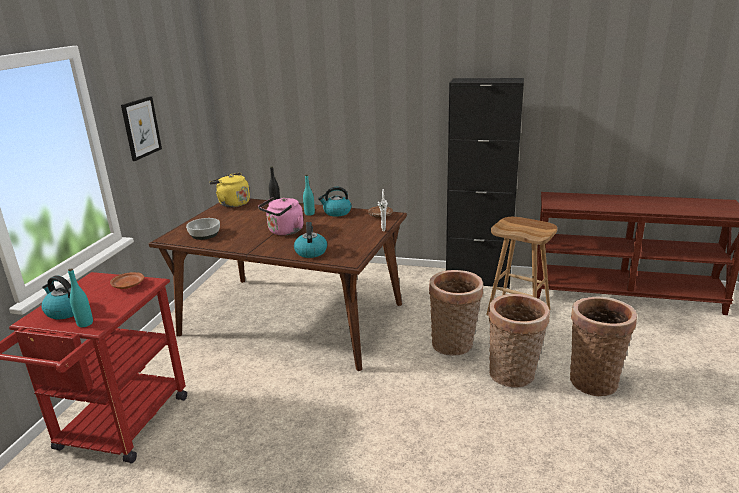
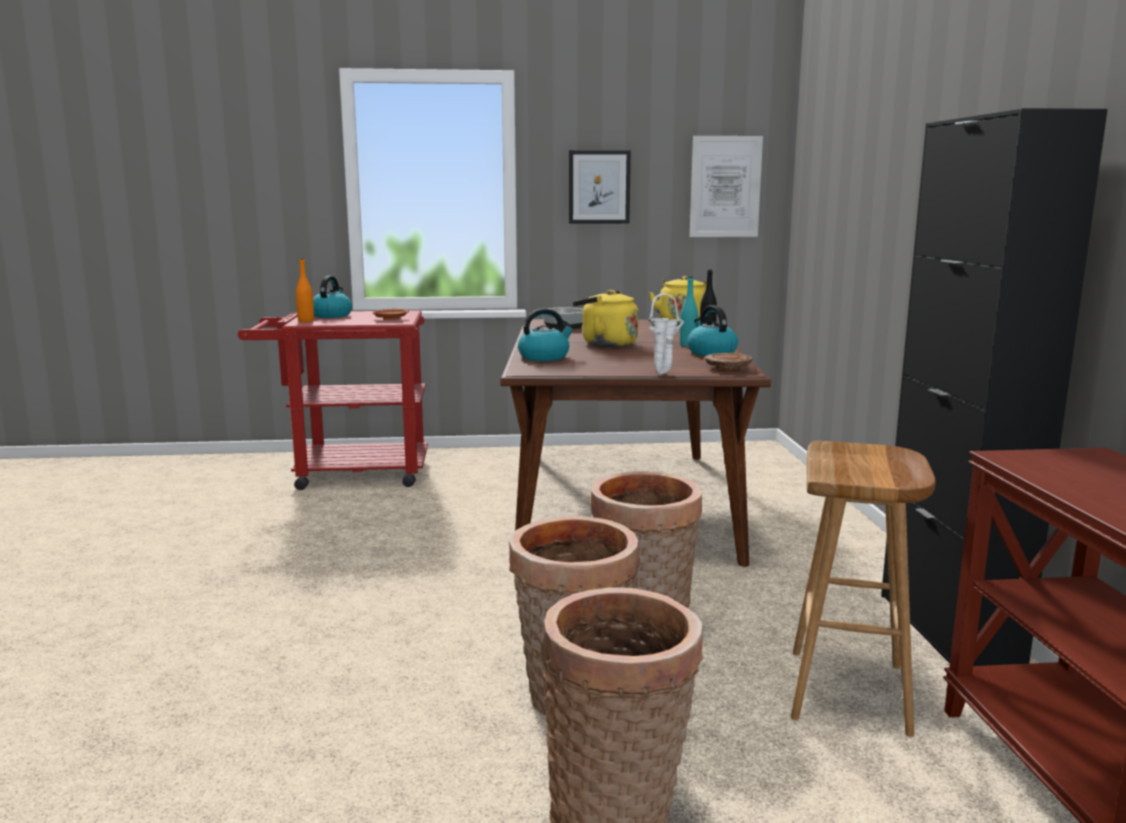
camera: 70 degrees right, 10 degrees down
turquoise bottle [68,268,93,327] -> orange bottle [296,258,314,322]
pink kettle [258,197,303,235] -> yellow kettle [573,290,638,347]
none -> picture [690,136,763,237]

